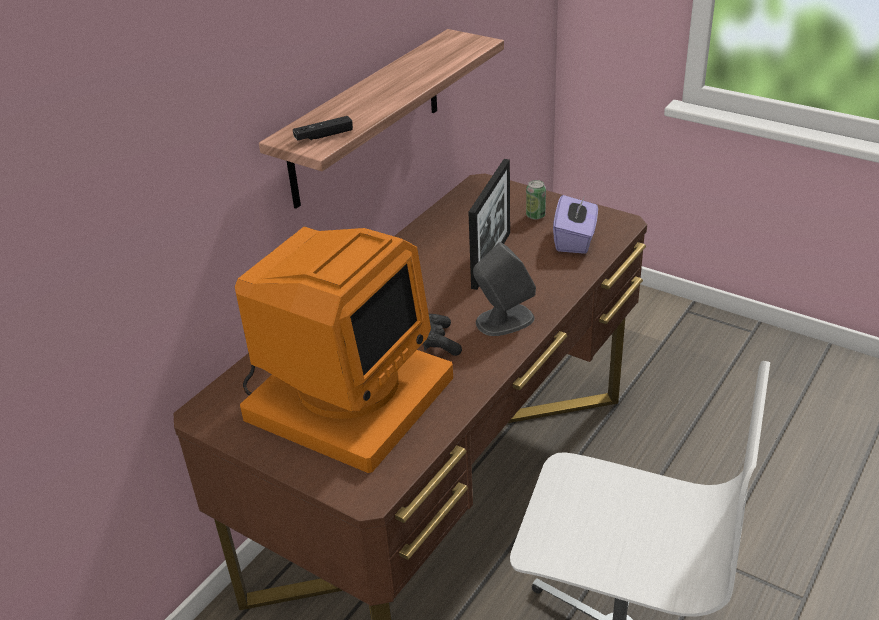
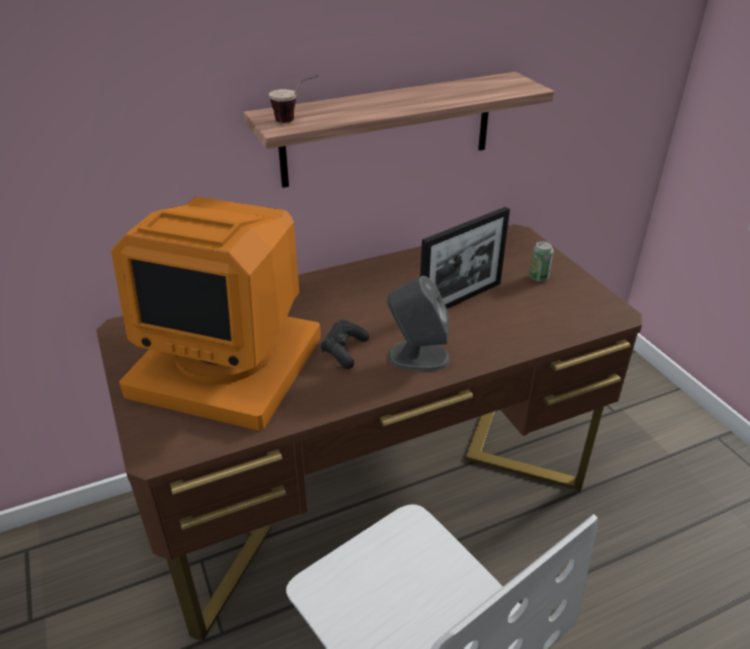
camera: 30 degrees right, 0 degrees up
monitor [235,227,453,473] -> monitor turned 45 degrees clockwise [111,197,321,431]
black game controller [293,116,353,141] -> cup [269,75,318,123]
purple tissue box [553,193,598,254] -> none

